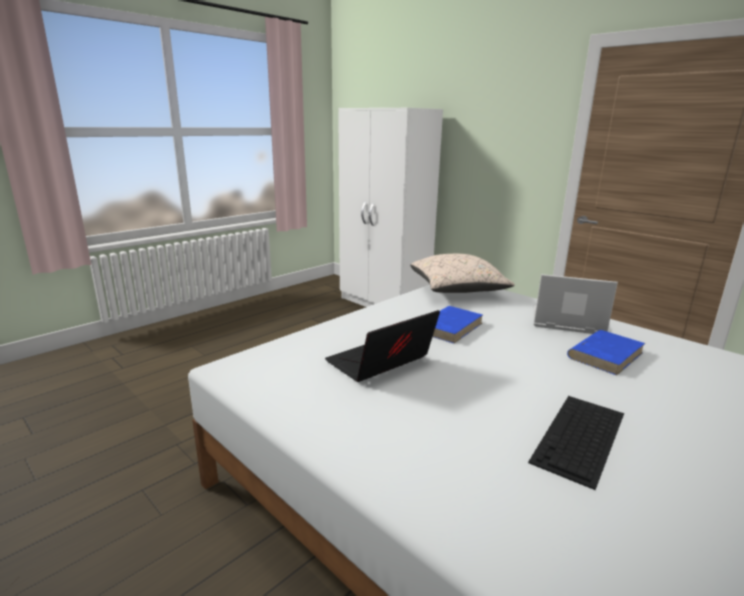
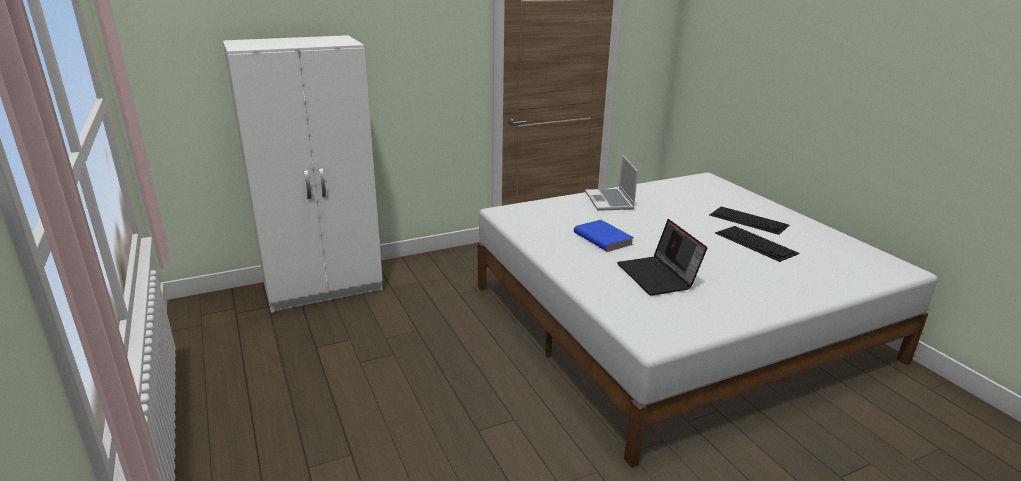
camera: 70 degrees left, 5 degrees up
beige pillow [410,254,515,293] -> none
laptop [534,274,618,334] -> laptop turned 45 degrees counterclockwise [585,155,638,211]
blue book [567,330,645,375] -> none
none -> keyboard [709,207,789,235]

